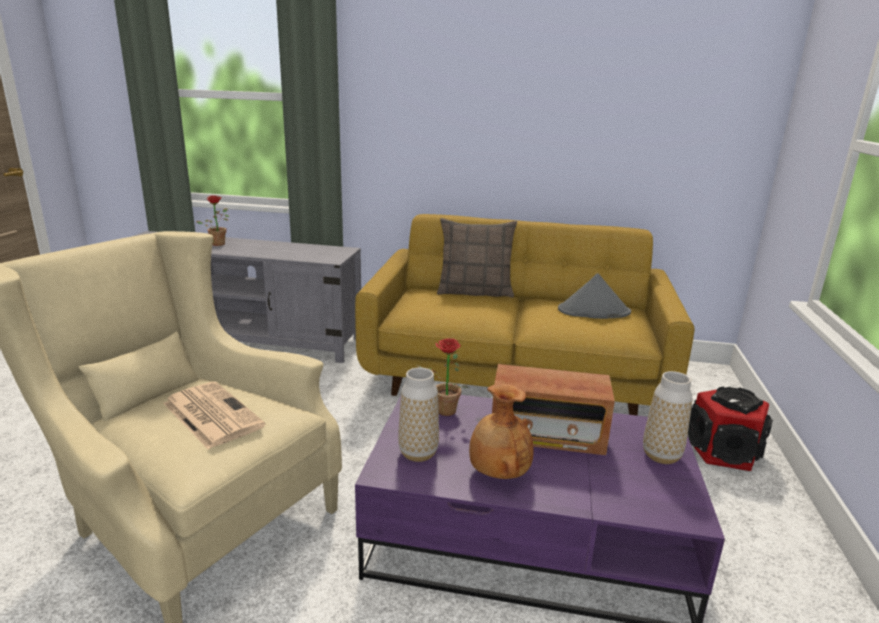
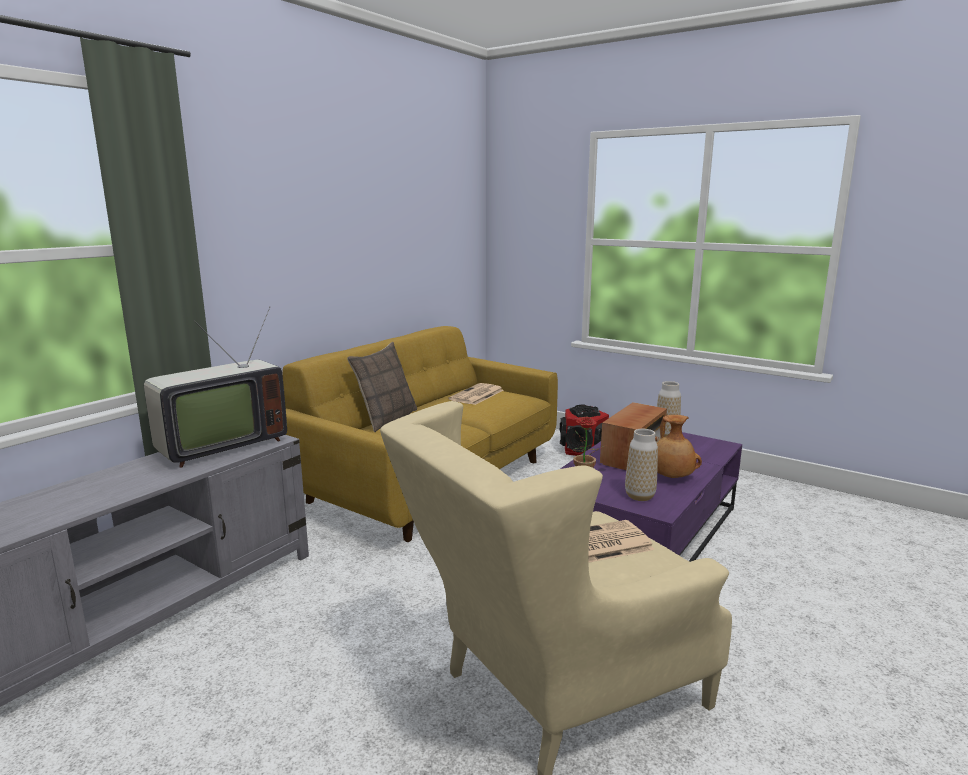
camera: 65 degrees left, 5 degrees down
potted plant [196,195,229,246] -> none
grey hat [558,273,631,319] -> newspaper [448,383,503,405]
none -> television [144,306,287,468]

